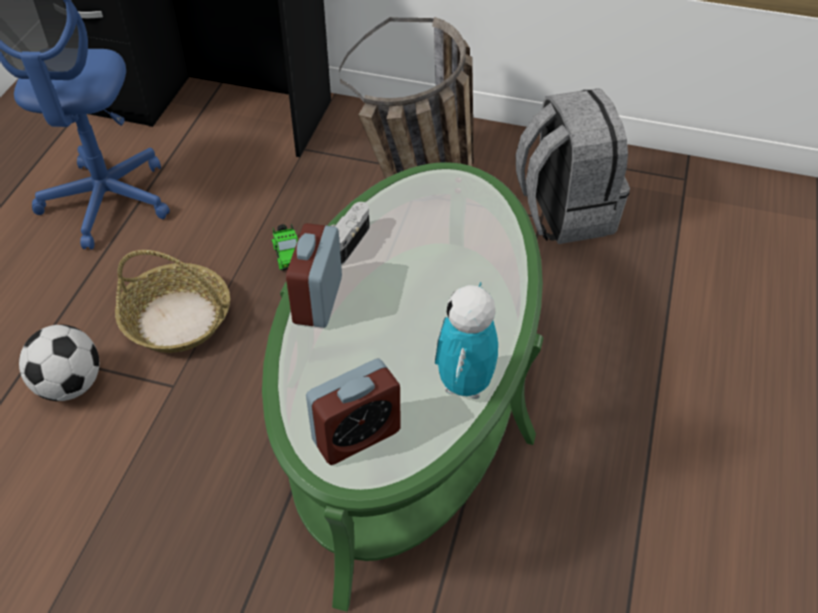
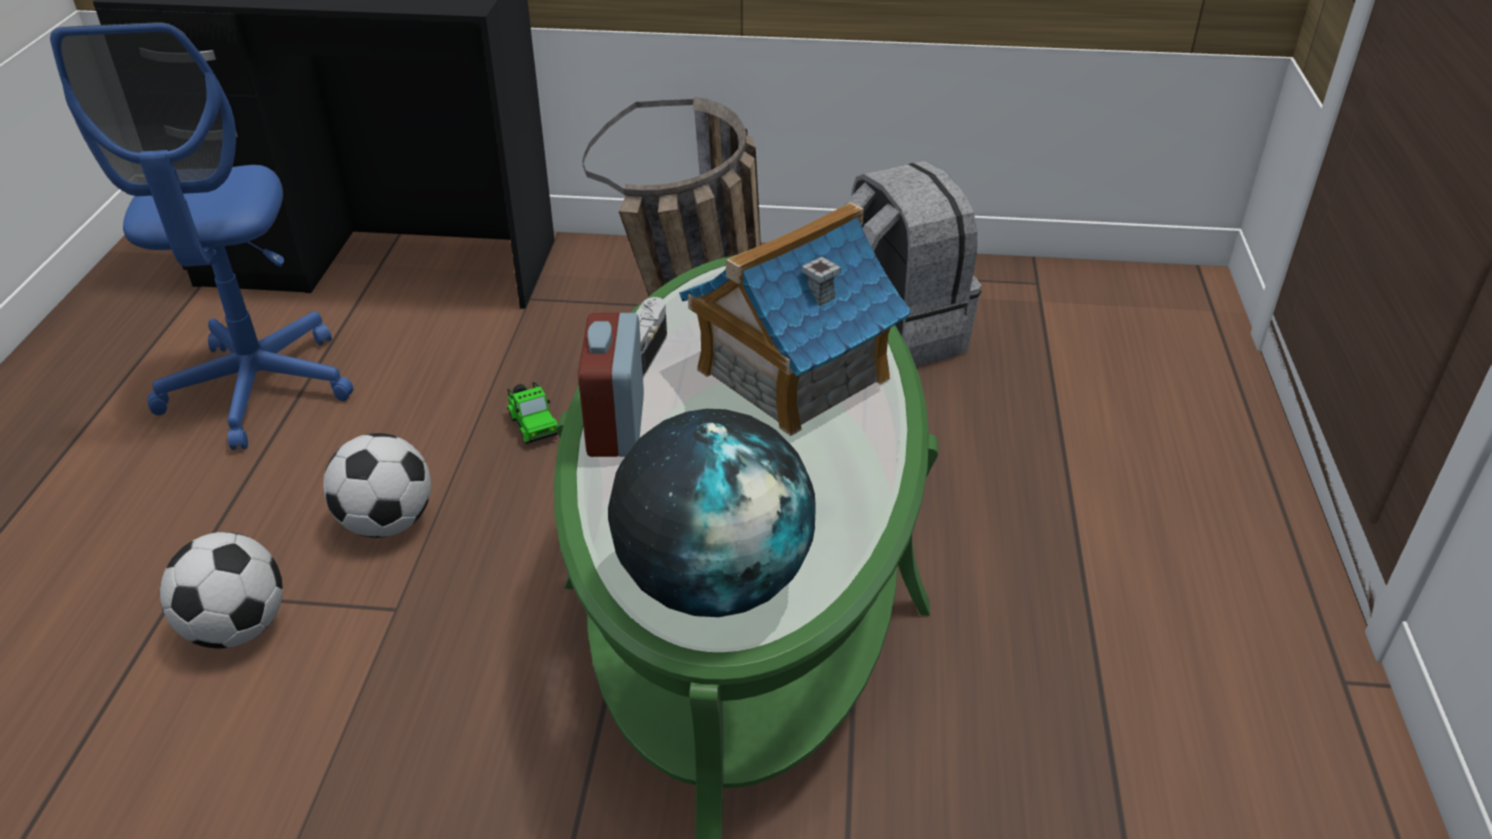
camera: 10 degrees left, 10 degrees down
basket [115,250,230,353] -> football [323,433,431,538]
alarm clock [306,358,401,465] -> globe [608,409,816,617]
toy robot [435,282,498,399] -> none
none -> toy house [679,202,912,436]

